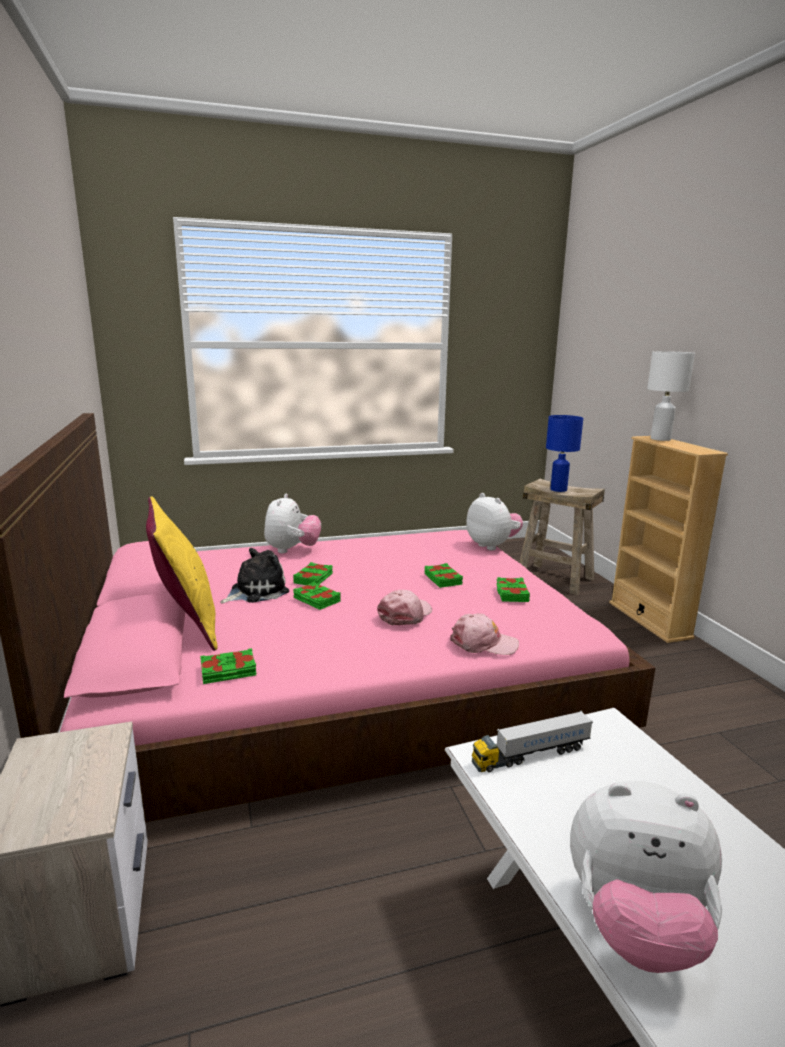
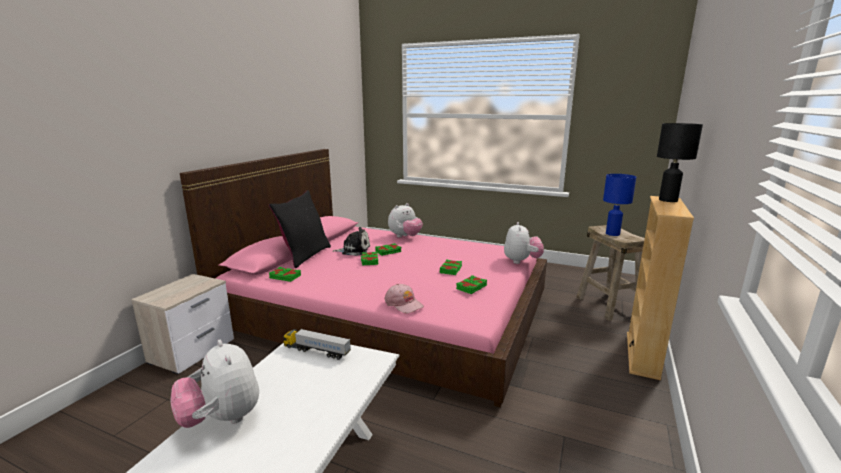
camera: 40 degrees right, 0 degrees up
yellow pillow [146,496,218,651] -> black pillow [269,190,331,268]
pink cap [377,590,432,625] -> none
white table lamp [647,351,695,441] -> black table lamp [657,123,703,202]

